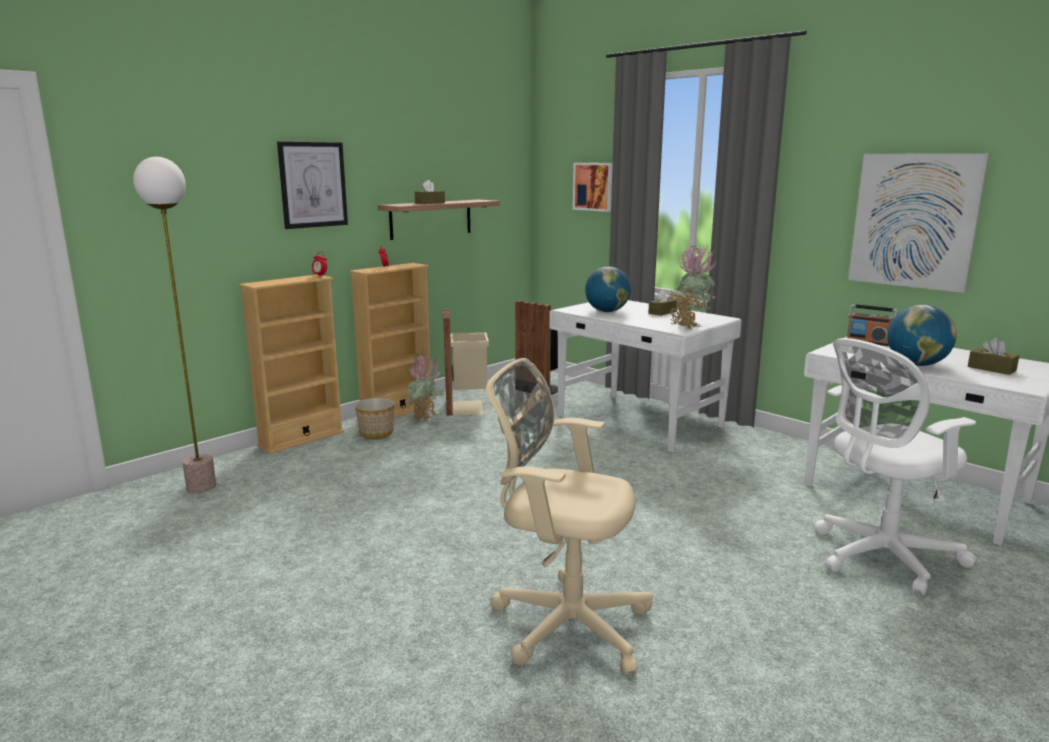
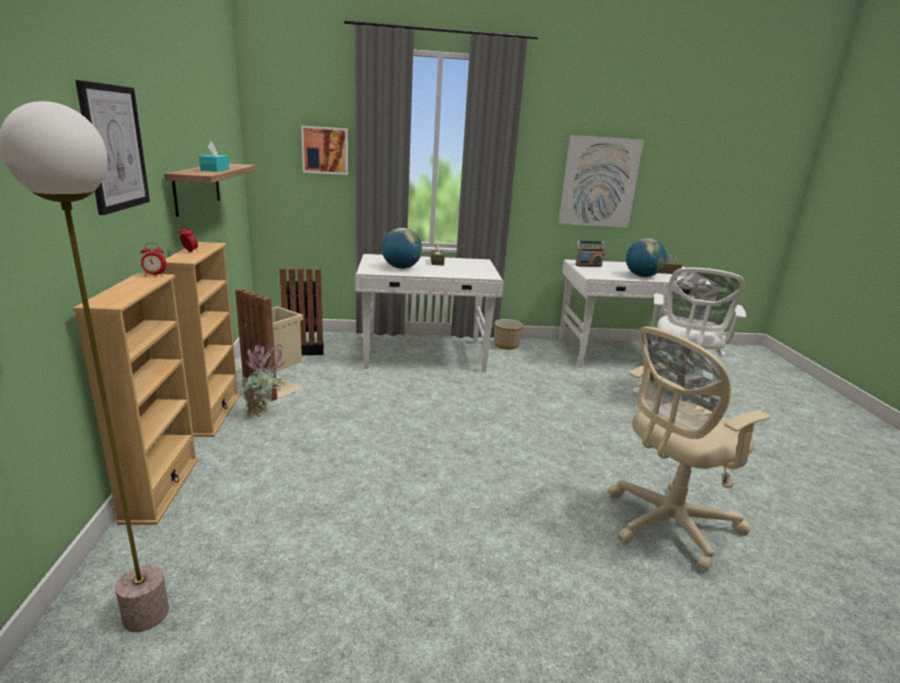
camera: 50 degrees left, 5 degrees up
planter [355,398,394,439] -> planter moved to [494,319,523,350]
brown tissue box [415,180,445,204] -> turquoise tissue box [199,142,229,172]
potted plant [668,245,717,329] -> none

